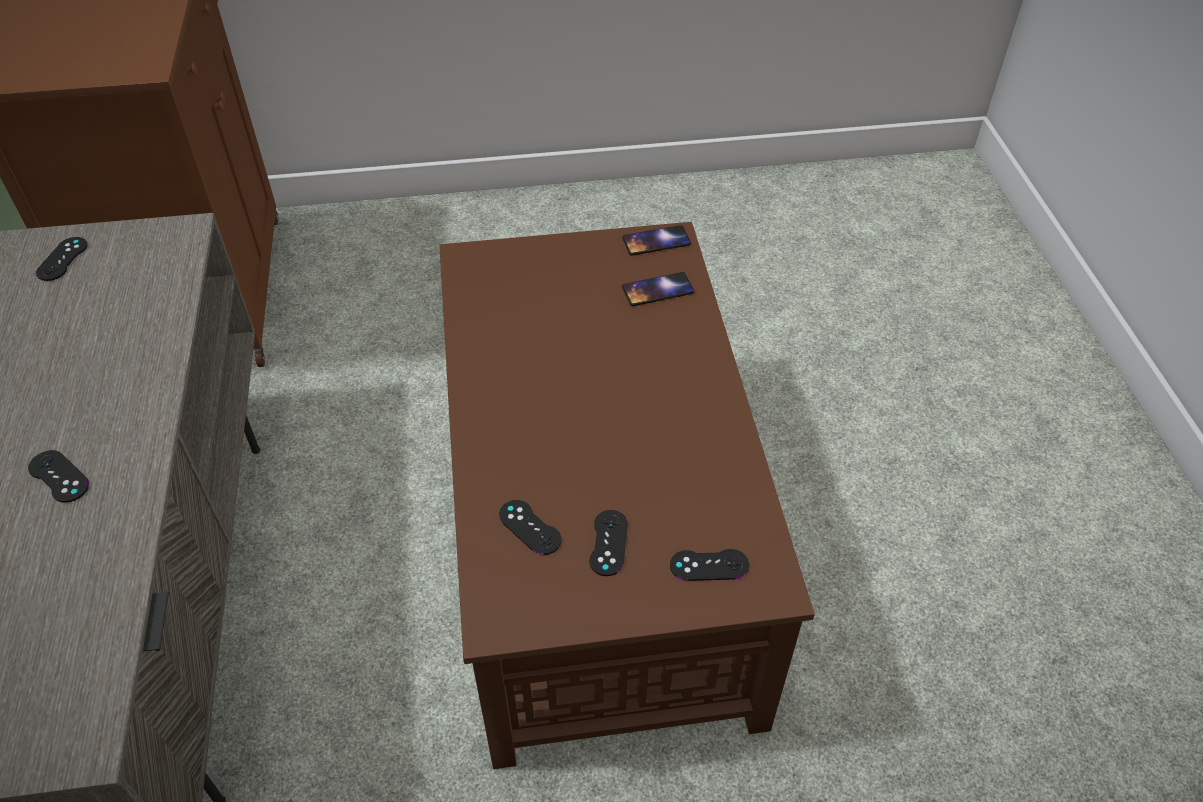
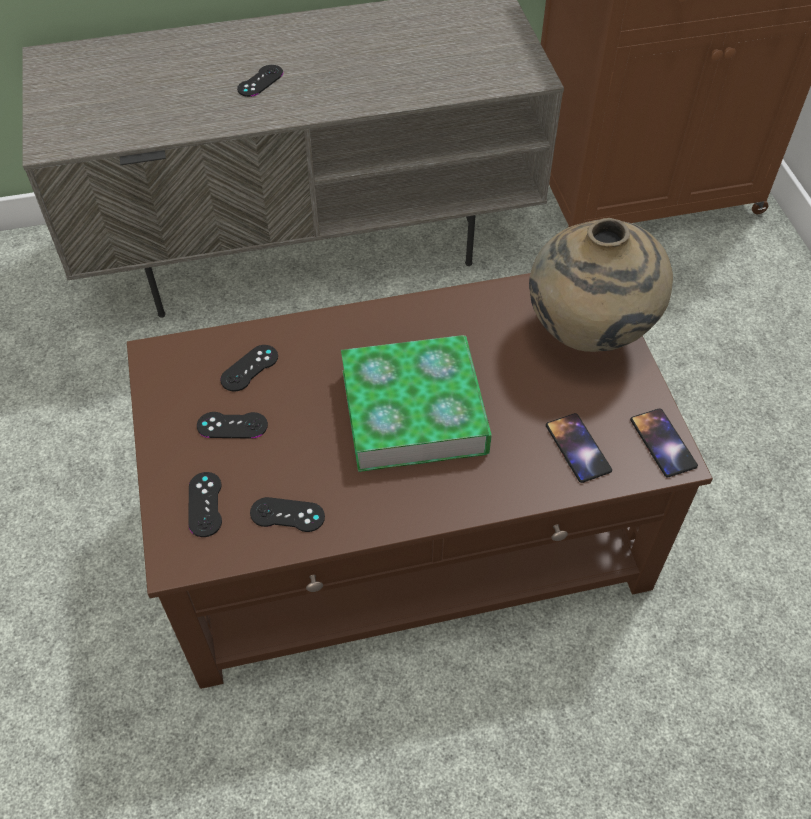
camera: 85 degrees right, 5 degrees up
black game controller [36,237,88,281] -> black game controller moved to [250,497,325,532]
none -> book [341,335,492,472]
none -> beige vase [529,218,673,352]

